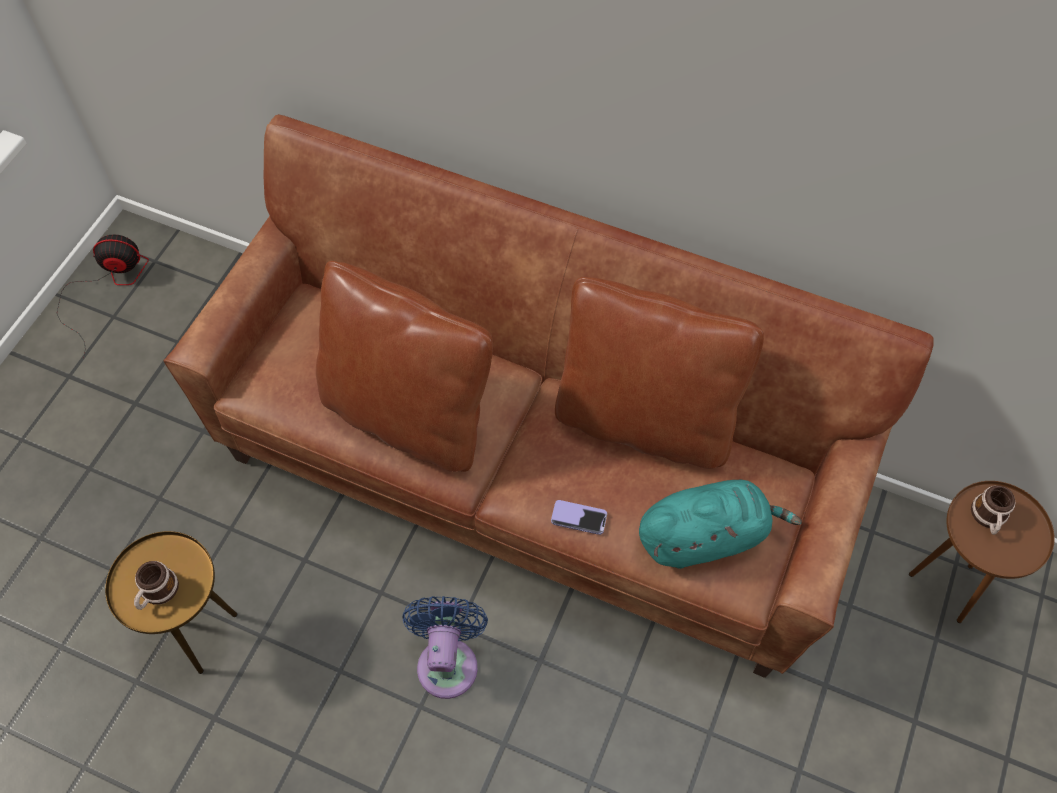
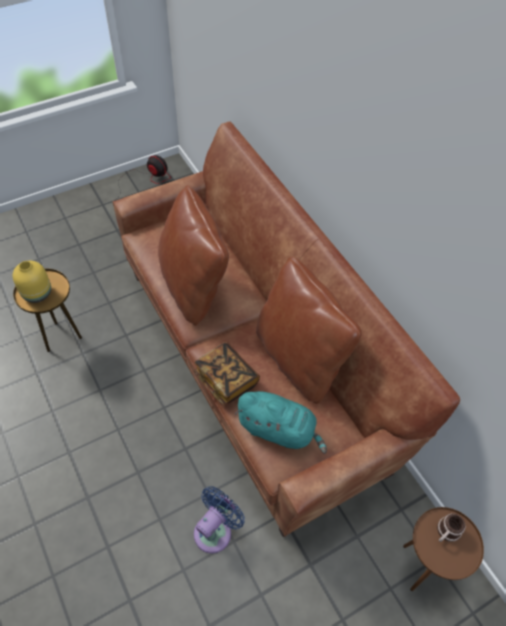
camera: 35 degrees right, 5 degrees down
mug [134,561,179,610] -> yellow vase [13,261,51,303]
blue fan [403,596,488,699] -> blue fan moved to [194,486,245,554]
phone [551,500,607,535] -> book [194,342,260,406]

